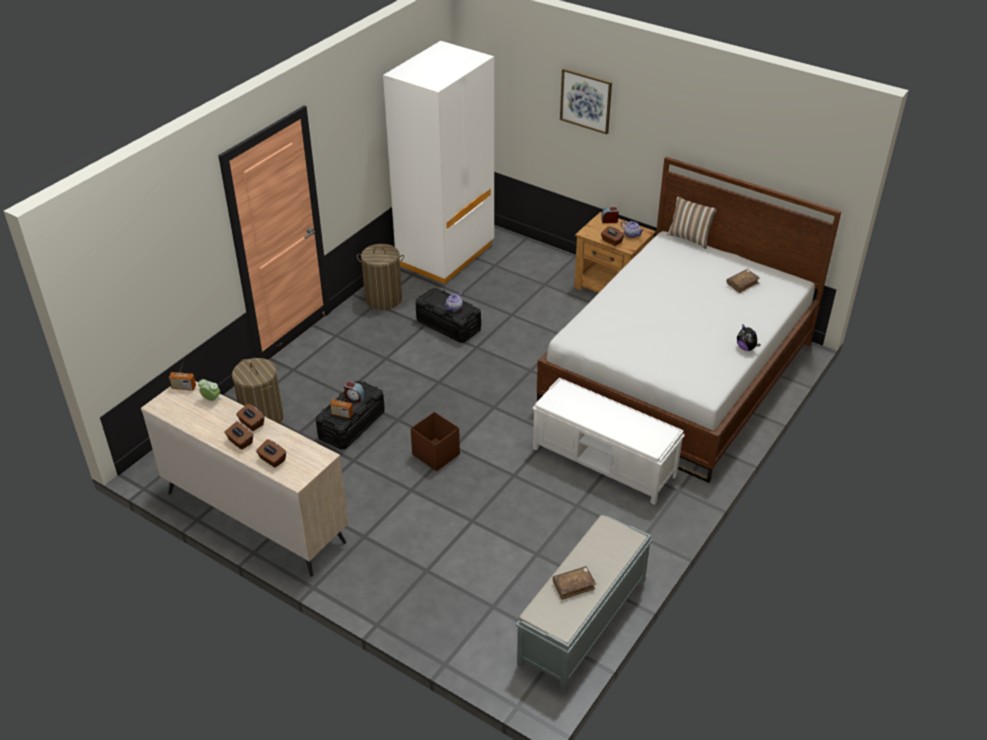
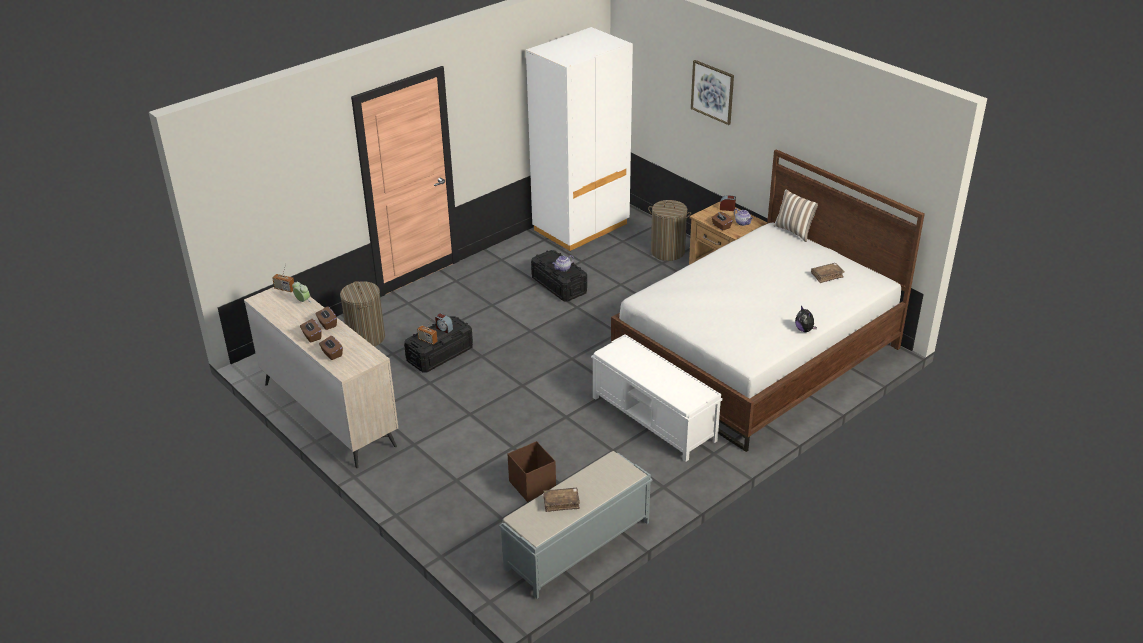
camera: 15 degrees right, 5 degrees down
laundry basket [357,244,404,310] -> laundry basket moved to [648,200,691,261]
brown storage box [411,412,460,471] -> brown storage box moved to [507,441,556,502]

